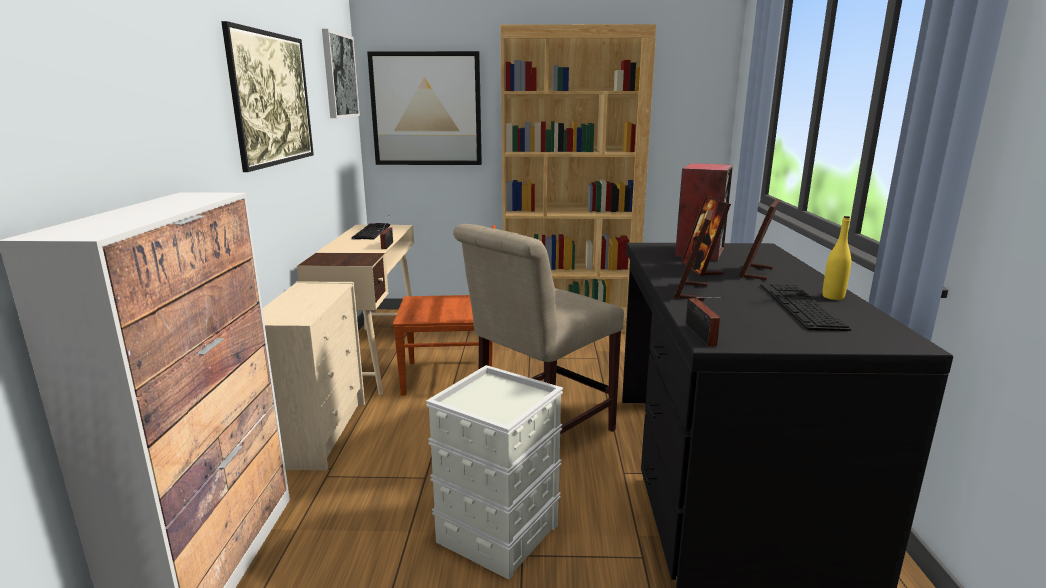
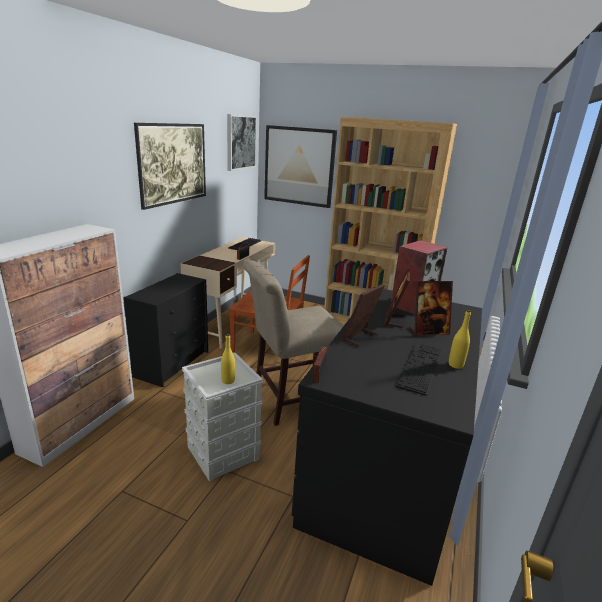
camera: 20 degrees right, 5 degrees up
beige dresser [262,281,365,471] -> black dresser [123,273,208,388]
picture frame [739,199,780,280] -> picture frame turned 150 degrees counterclockwise [409,281,453,336]
none -> yellow bottle [221,334,235,384]

